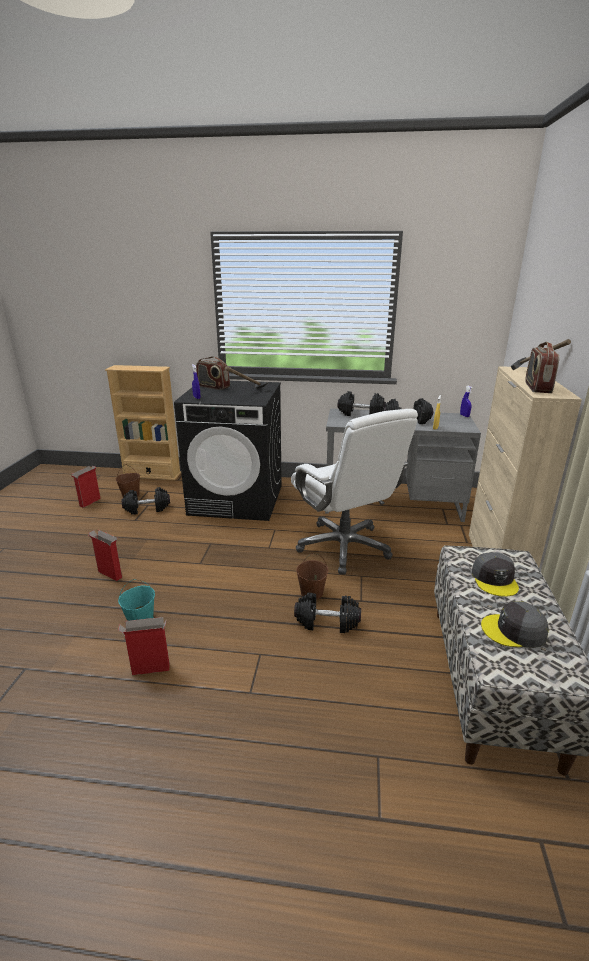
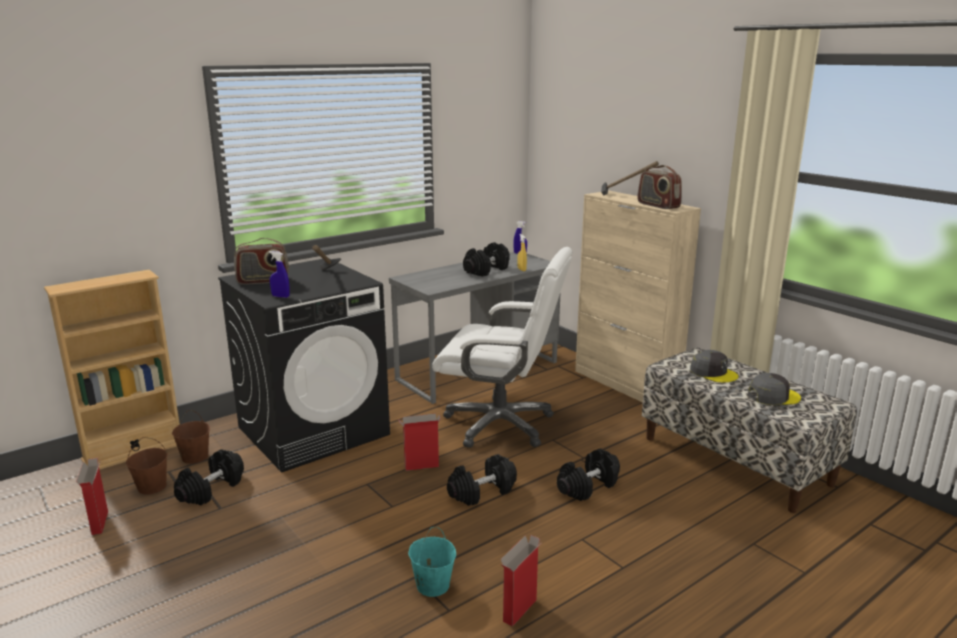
camera: 45 degrees left, 5 degrees down
cardboard box [89,530,122,581] -> cardboard box moved to [398,414,441,471]
brown bucket [296,553,328,599] -> brown bucket moved to [172,410,210,464]
black dumbbell [338,391,386,416] -> black dumbbell moved to [447,454,517,506]
grey cap [481,601,549,648] -> grey cap turned 150 degrees counterclockwise [748,373,801,405]

